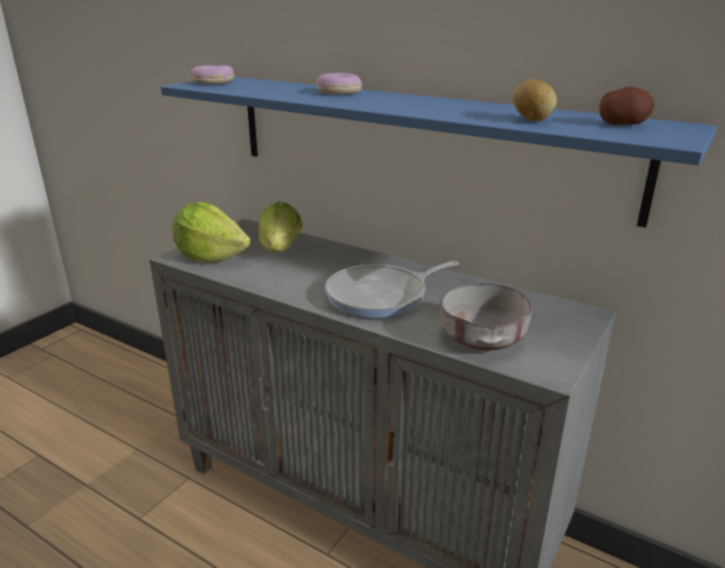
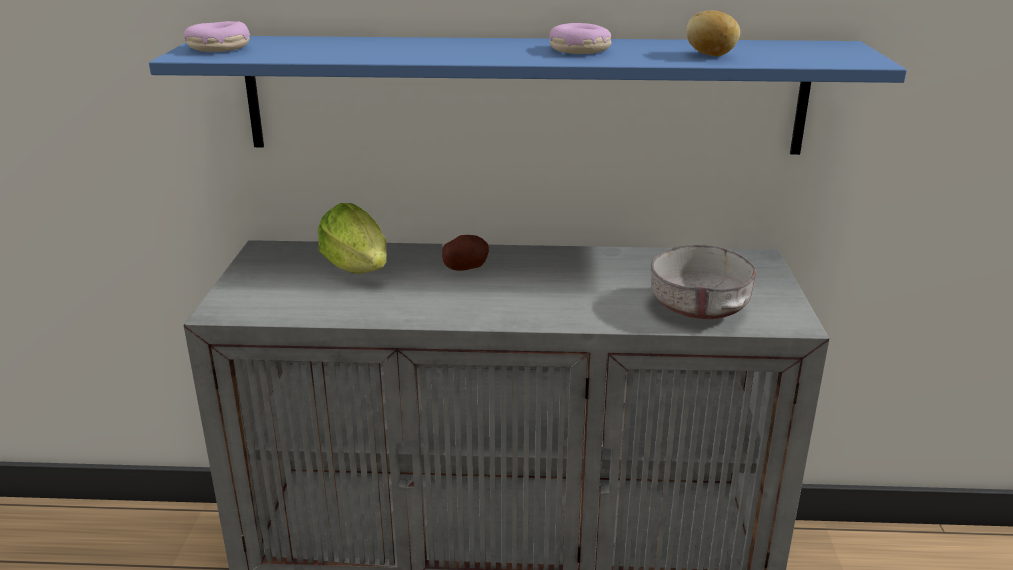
camera: 30 degrees left, 0 degrees up
lettuce [172,202,250,262] -> none
donut [316,73,362,95] -> donut moved to [549,23,611,54]
frying pan [325,261,459,319] -> none
potato [599,87,654,125] -> potato moved to [442,235,489,271]

